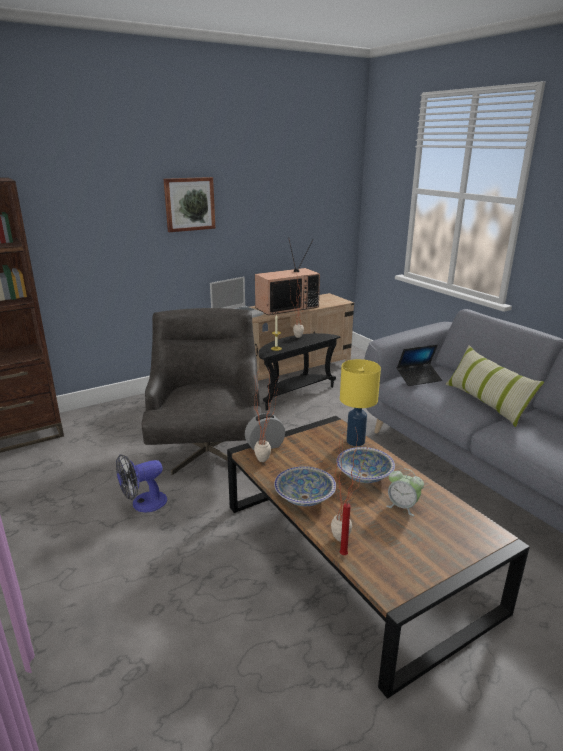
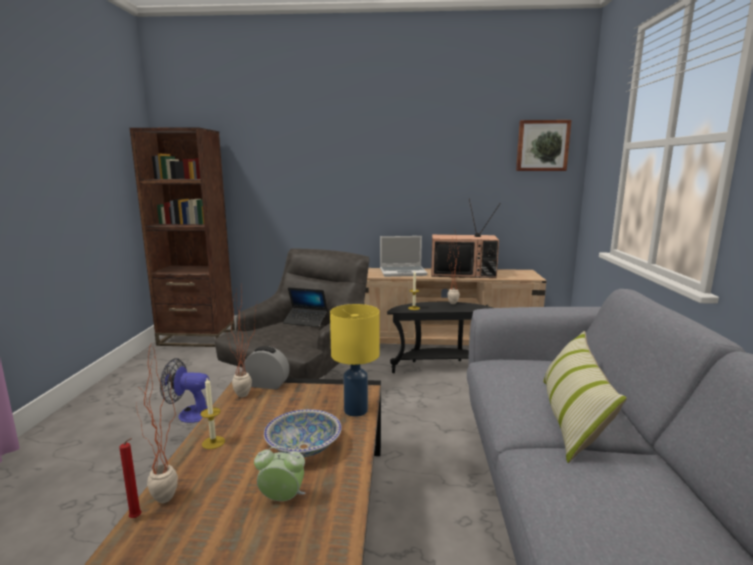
camera: 35 degrees right, 10 degrees down
picture [164,177,216,232] -> picture moved to [516,120,572,171]
bowl [274,466,336,506] -> candle [201,378,225,449]
alarm clock [386,468,424,516] -> alarm clock turned 120 degrees clockwise [254,447,306,501]
laptop [397,345,442,386] -> laptop moved to [283,287,328,327]

